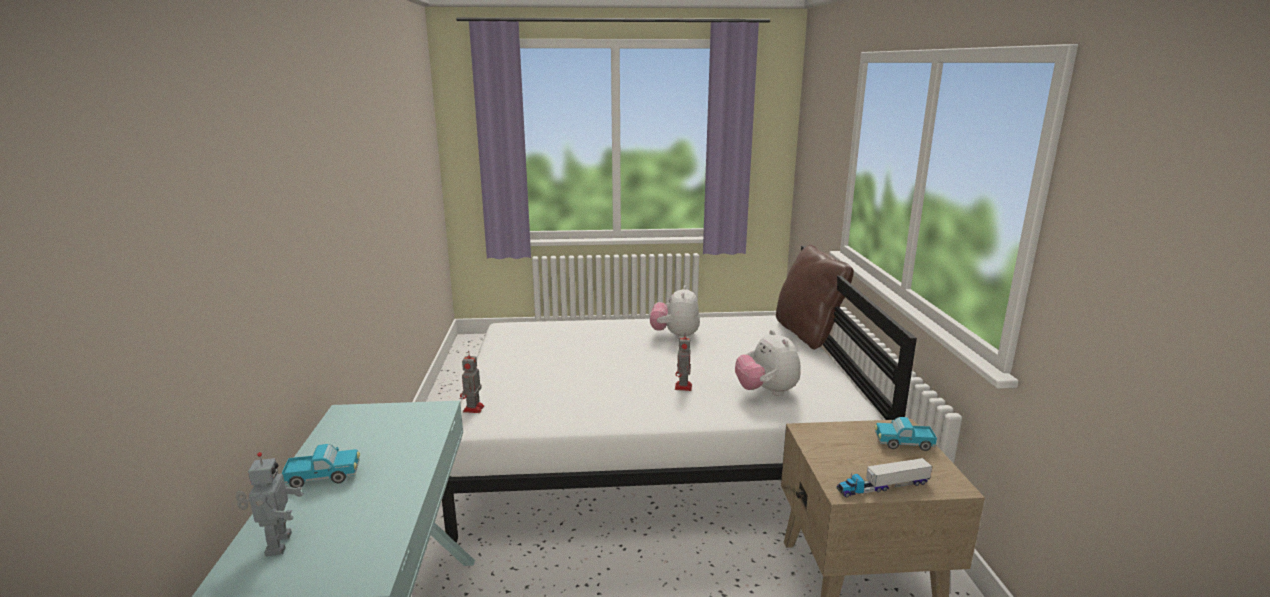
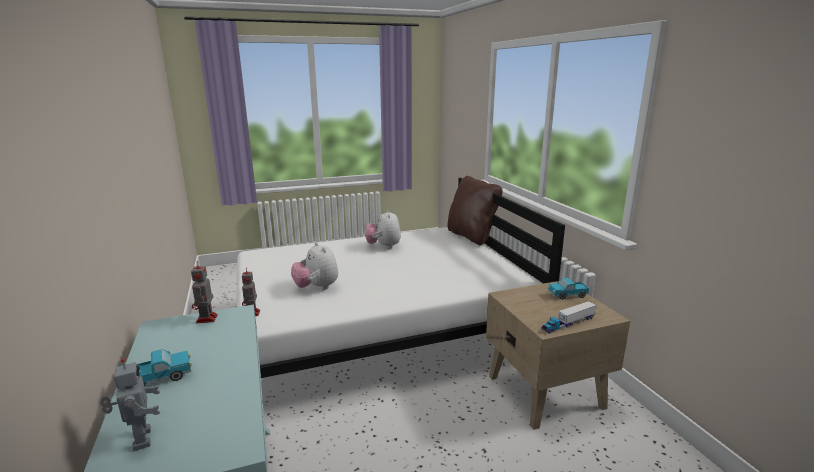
camera: 15 degrees left, 0 degrees up
toy robot [675,337,692,391] -> toy robot moved to [191,261,218,323]
plush toy [735,330,801,396] -> plush toy moved to [291,242,338,290]

